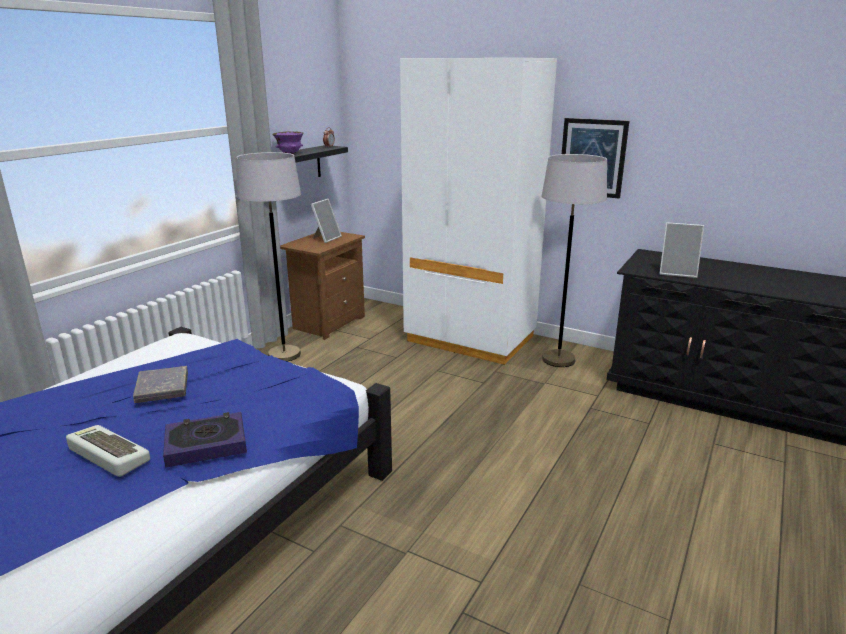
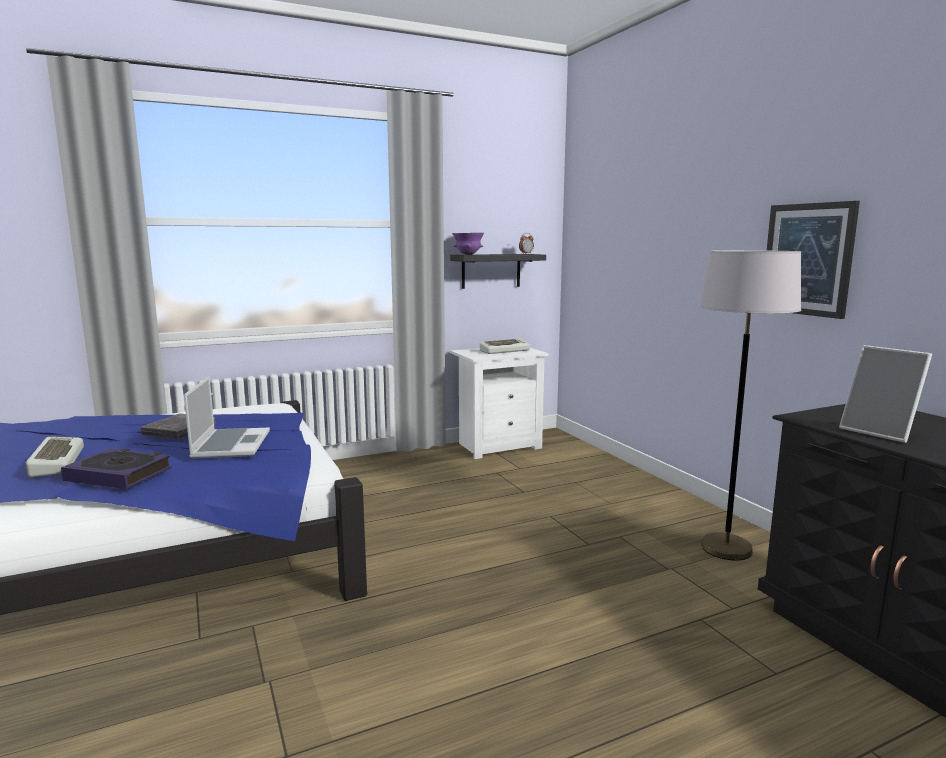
camera: 35 degrees right, 10 degrees down
grey floor lamp [236,152,301,361] -> none
brown nightstand [280,232,365,340] -> white nightstand [450,348,549,459]
picture frame [311,199,342,243] -> keyboard [480,339,530,354]
white wardrobe [400,58,557,365] -> none
none -> laptop [184,376,270,459]

